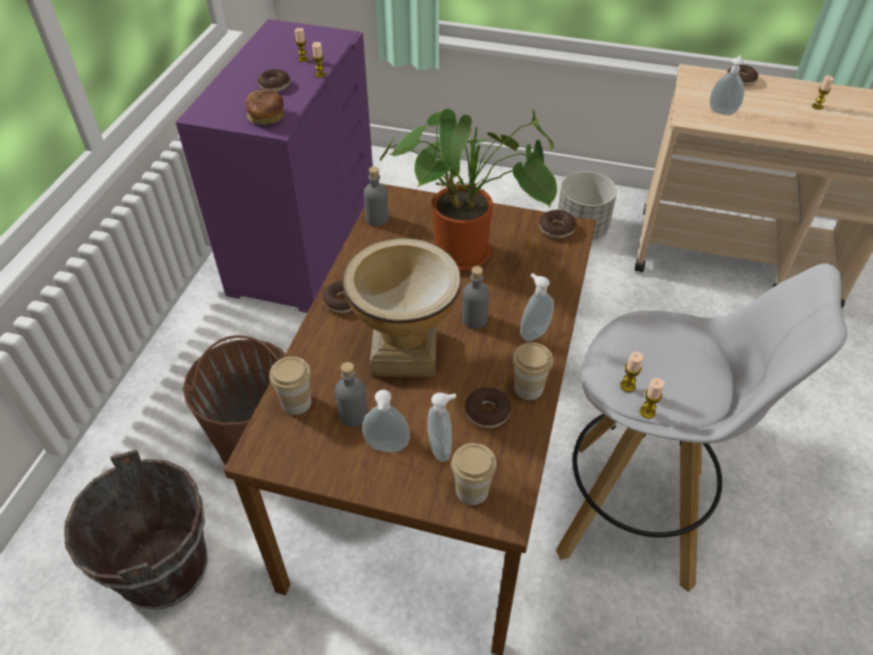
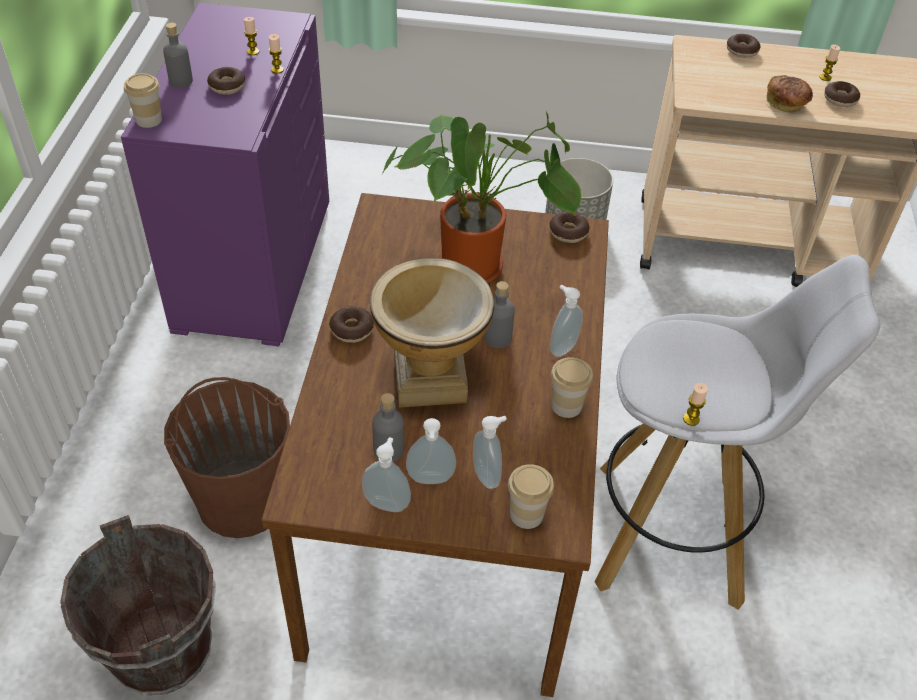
camera: 10 degrees left, 0 degrees up
bread [245,90,284,125] -> bread moved to [766,75,813,112]
cup [269,357,311,415] -> cup moved to [124,73,162,128]
grey bottle [364,166,388,226] -> grey bottle moved to [163,23,193,88]
donut [465,388,511,428] -> donut moved to [824,81,860,107]
candle [620,352,643,392] -> none
soap dispenser [710,56,745,115] -> soap dispenser moved to [362,437,411,512]

